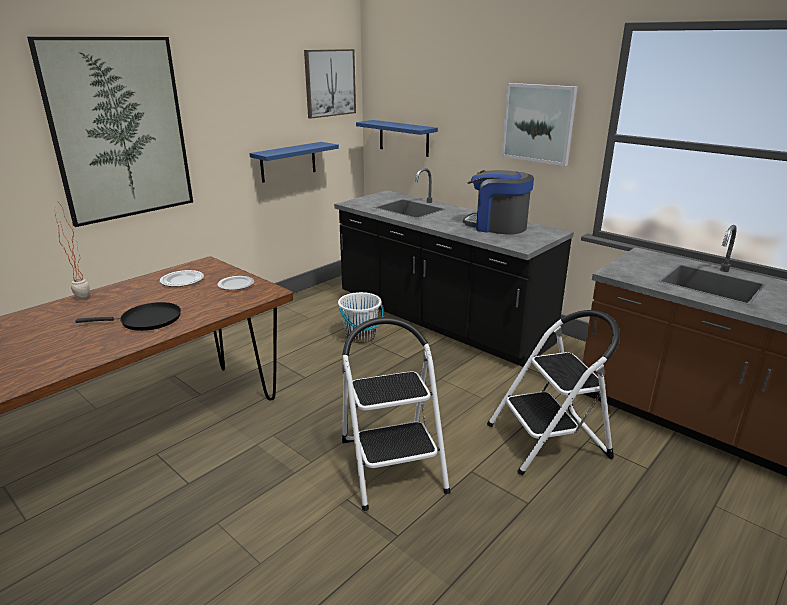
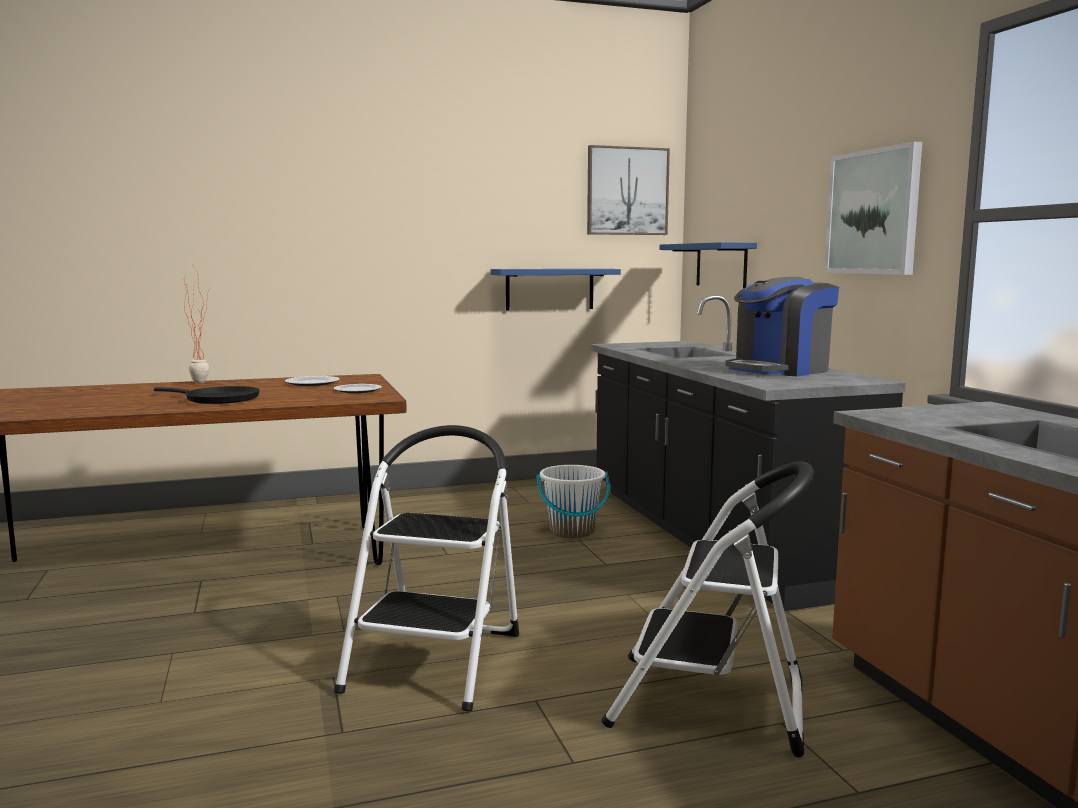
camera: 30 degrees right, 15 degrees down
picture [27,37,193,227] -> none
coffee machine [463,170,534,235] -> coffee machine turned 90 degrees counterclockwise [725,277,839,376]

